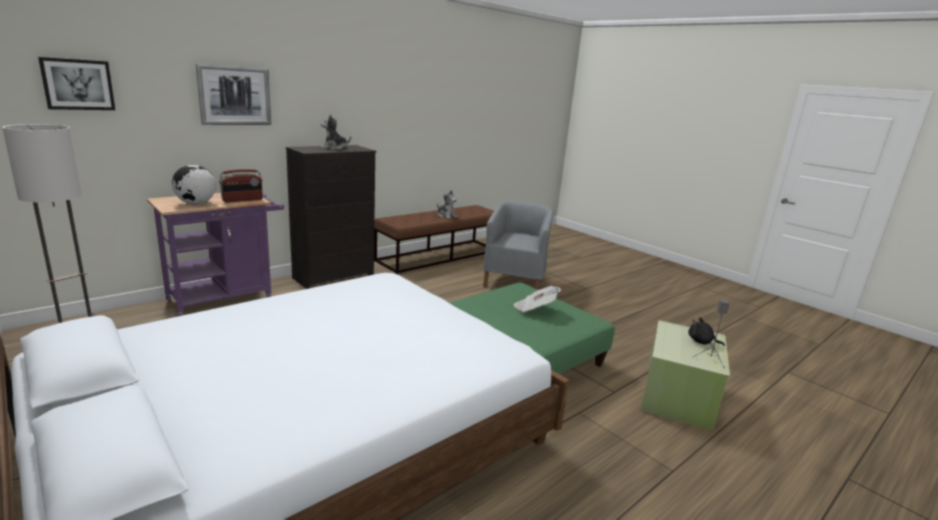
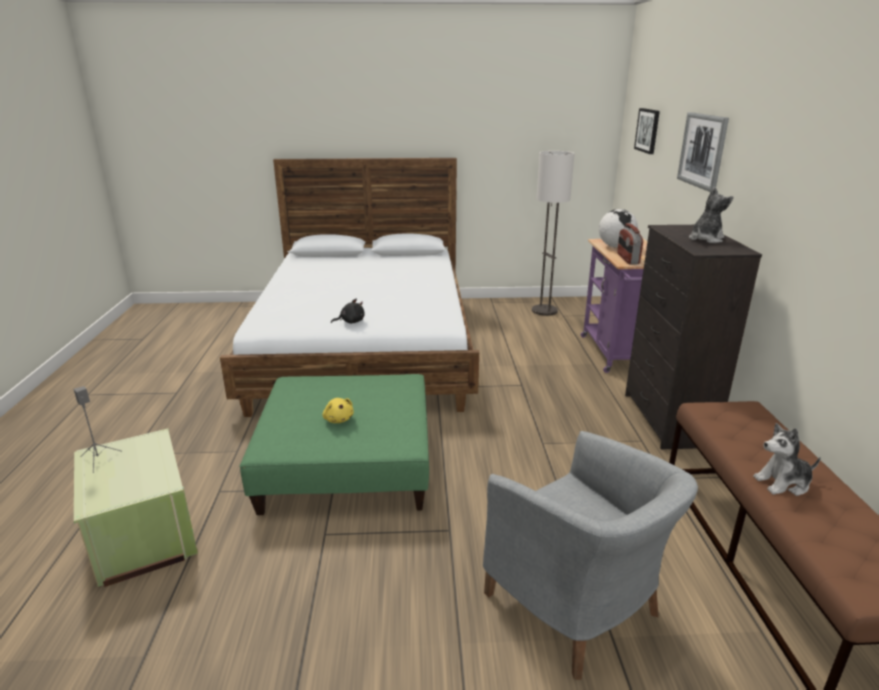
camera: 130 degrees right, 5 degrees up
newspaper [514,286,561,313] -> yellow plush toy [322,398,354,423]
black plush toy [688,317,725,347] -> black plush toy moved to [331,299,365,324]

